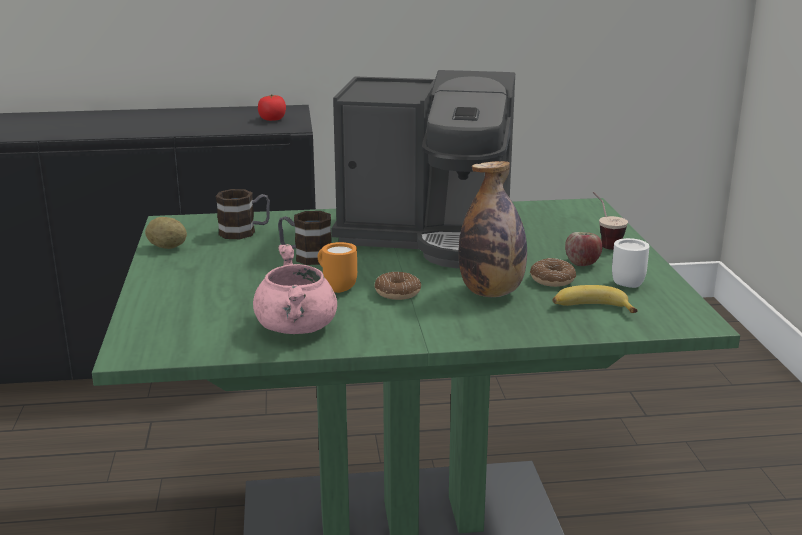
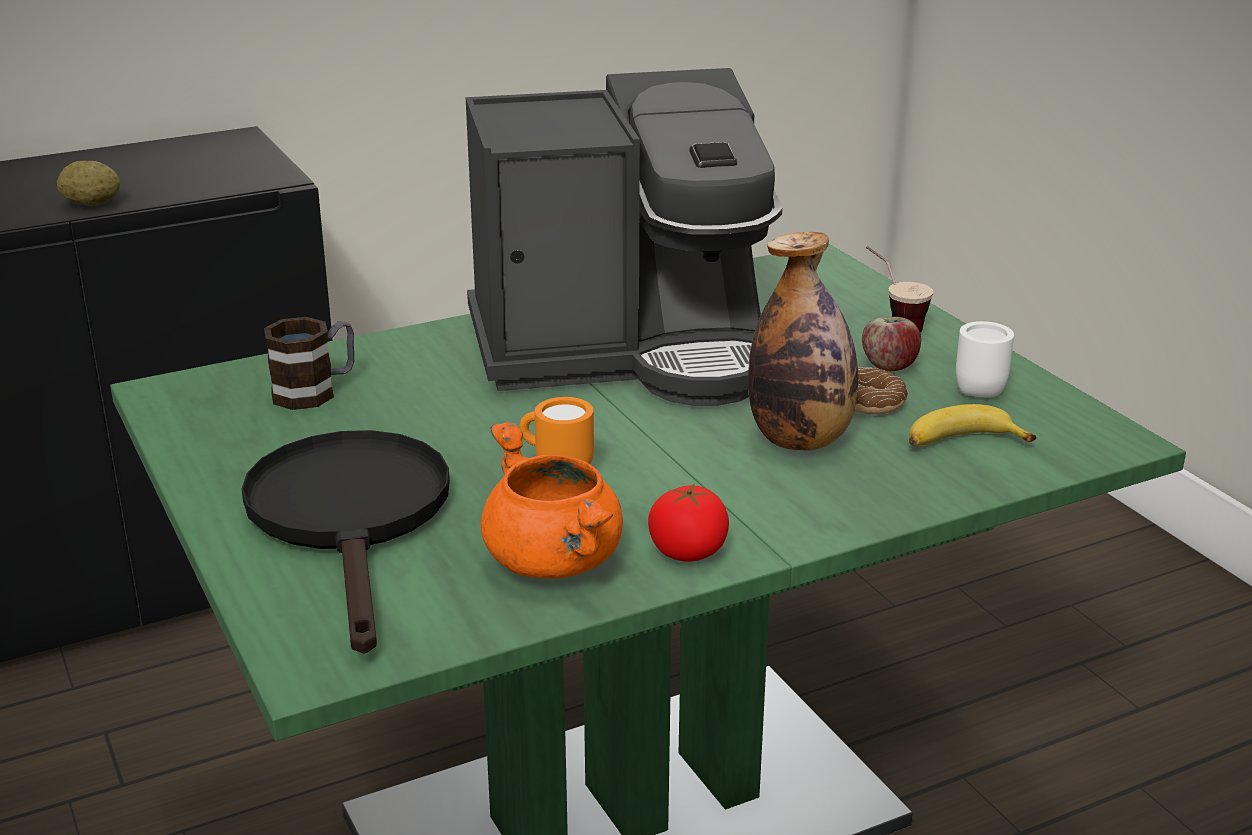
camera: 20 degrees left, 5 degrees up
potato [145,217,187,249] -> potato moved to [57,161,120,206]
pink cooking pot [253,244,337,334] -> orange cooking pot [481,422,623,579]
tomato [258,95,286,121] -> tomato moved to [648,483,729,562]
mug [278,211,332,265] -> none
donut [375,272,421,300] -> none
none -> black frying pan [241,430,450,654]

